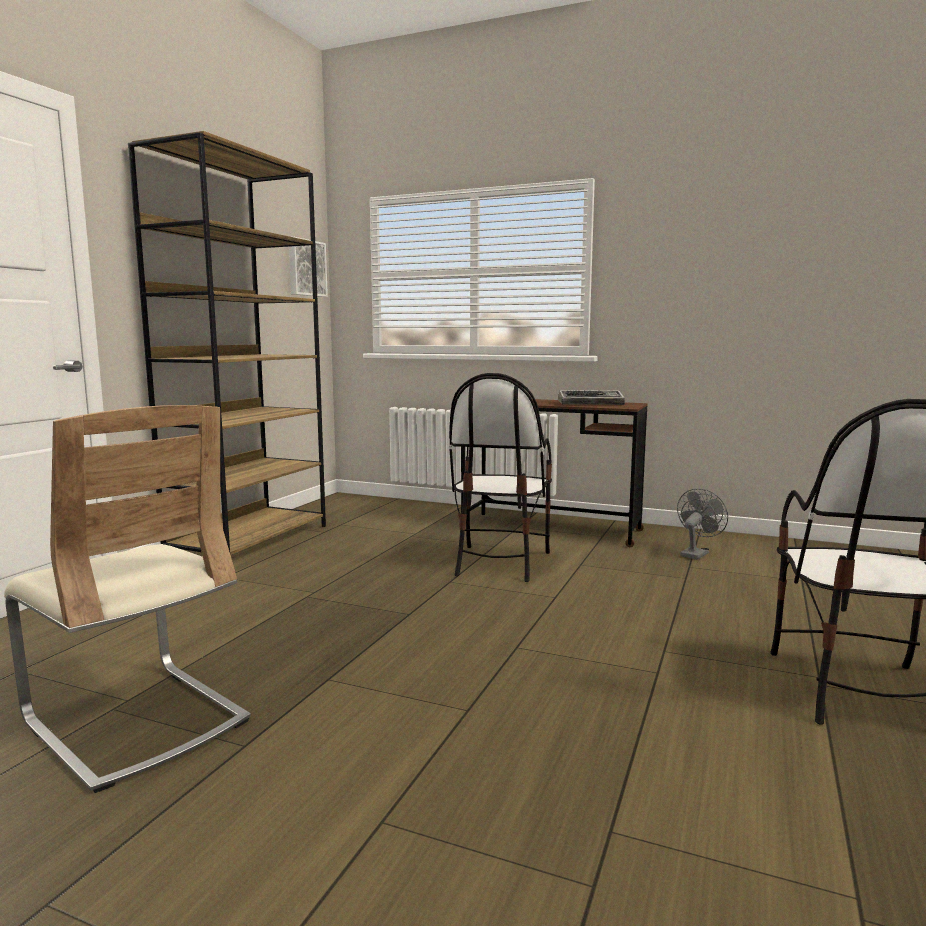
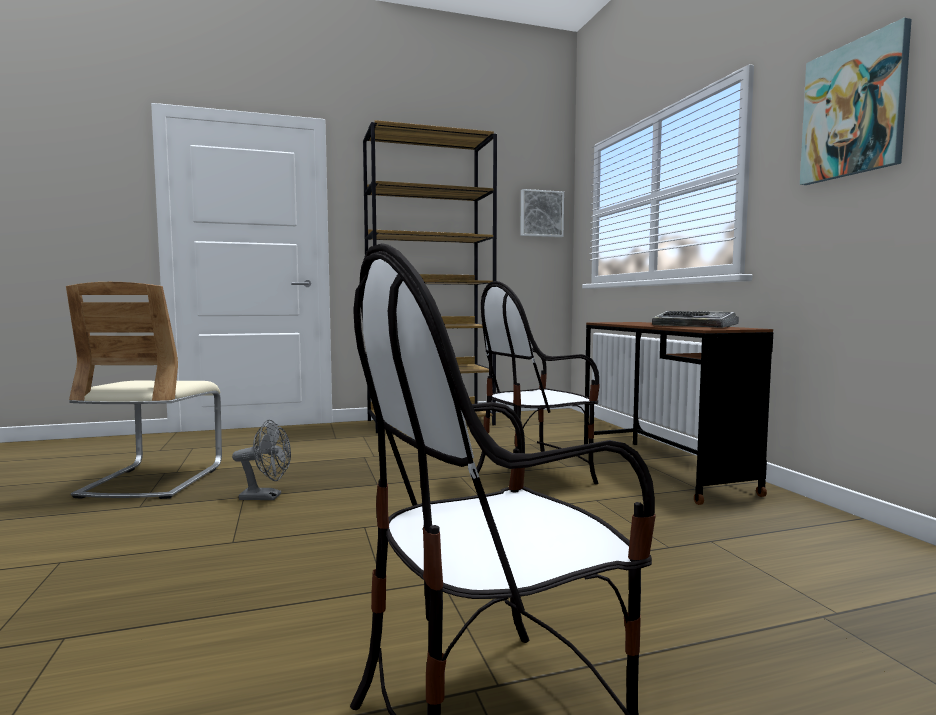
camera: 50 degrees right, 5 degrees down
grey fan [677,488,728,560] -> grey fan moved to [232,420,291,500]
none -> picture [800,18,912,185]

